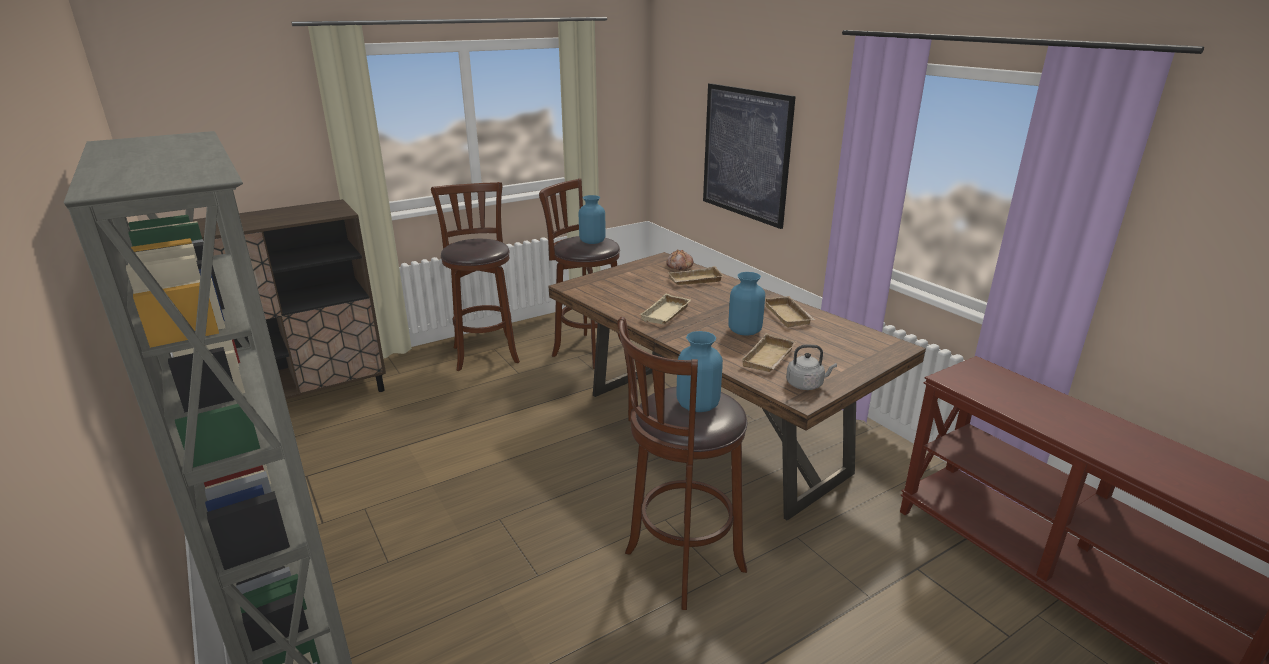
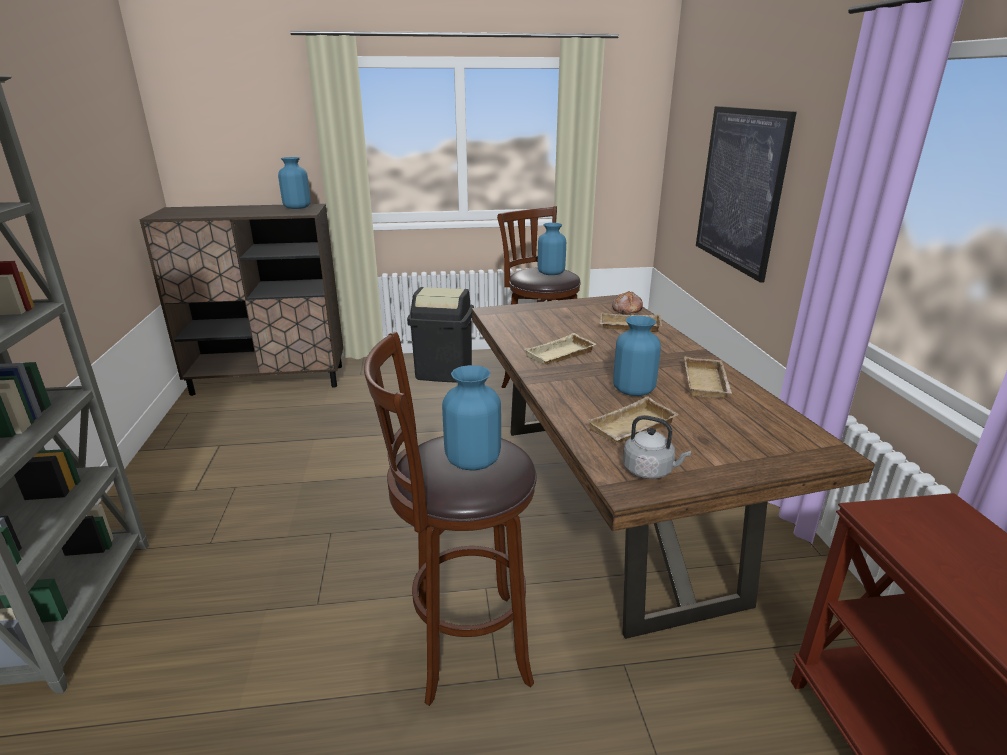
camera: 25 degrees right, 0 degrees up
brown stool [431,182,520,371] -> black trash can [407,287,474,383]
none -> blue vase [278,157,311,209]

